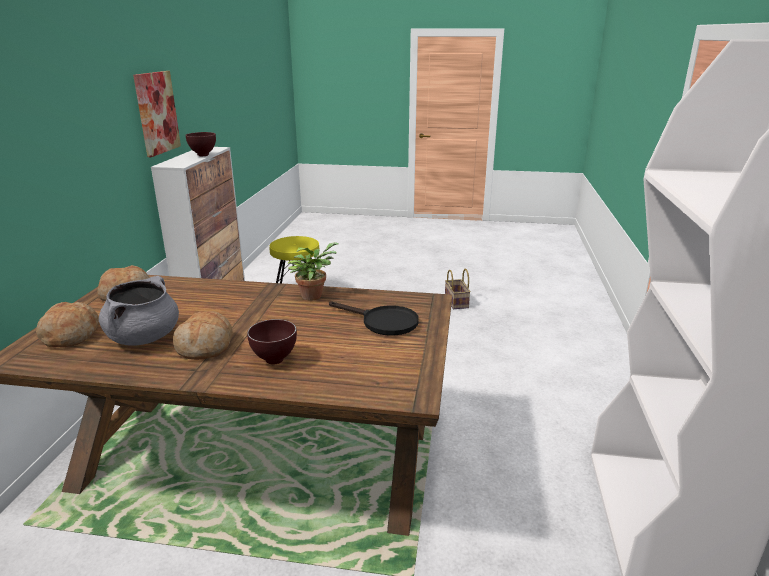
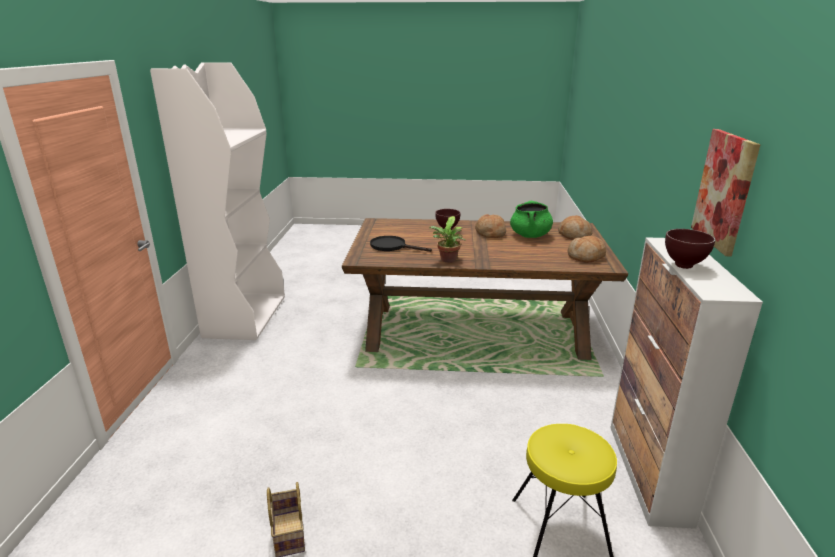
camera: 175 degrees right, 0 degrees up
grey cooking pot [99,276,179,346] -> green cooking pot [510,201,553,238]

